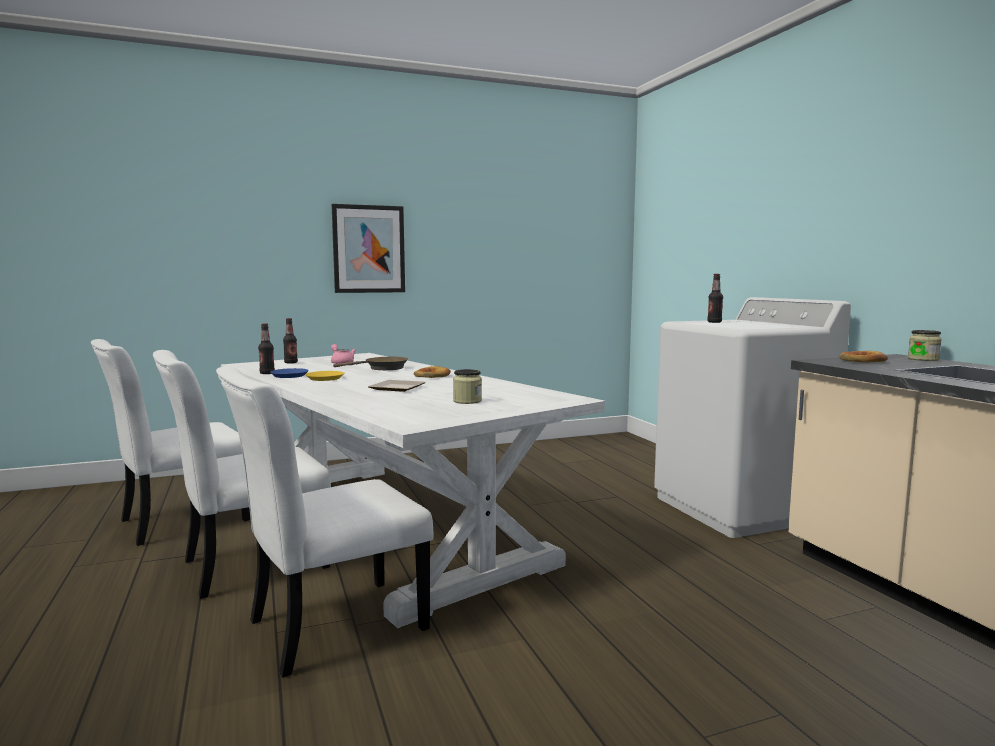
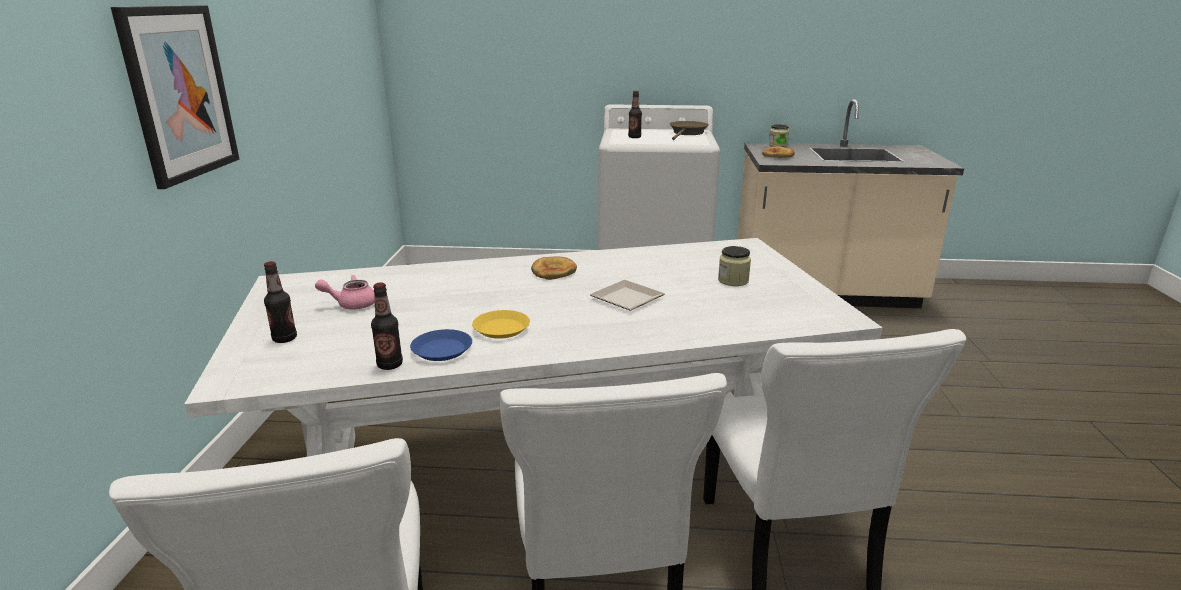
camera: 65 degrees left, 15 degrees up
brown frying pan [333,357,408,370] -> brown frying pan moved to [670,121,709,140]

